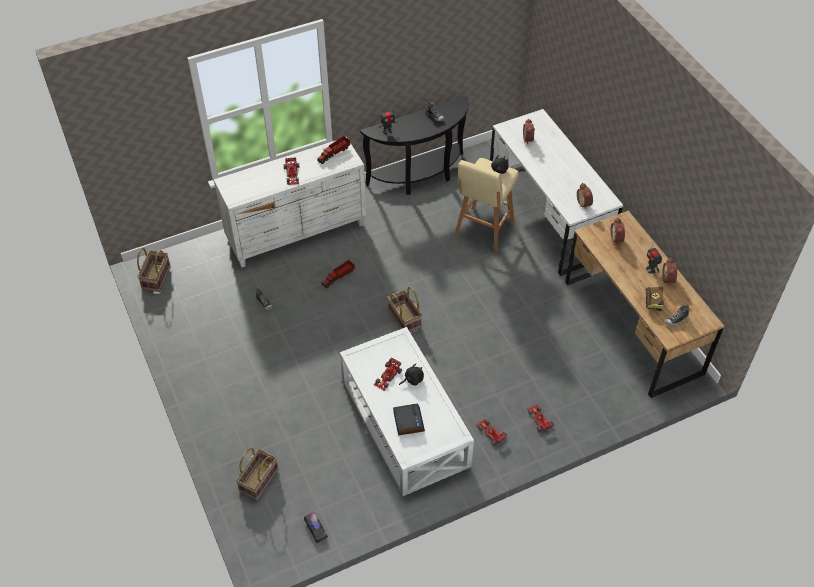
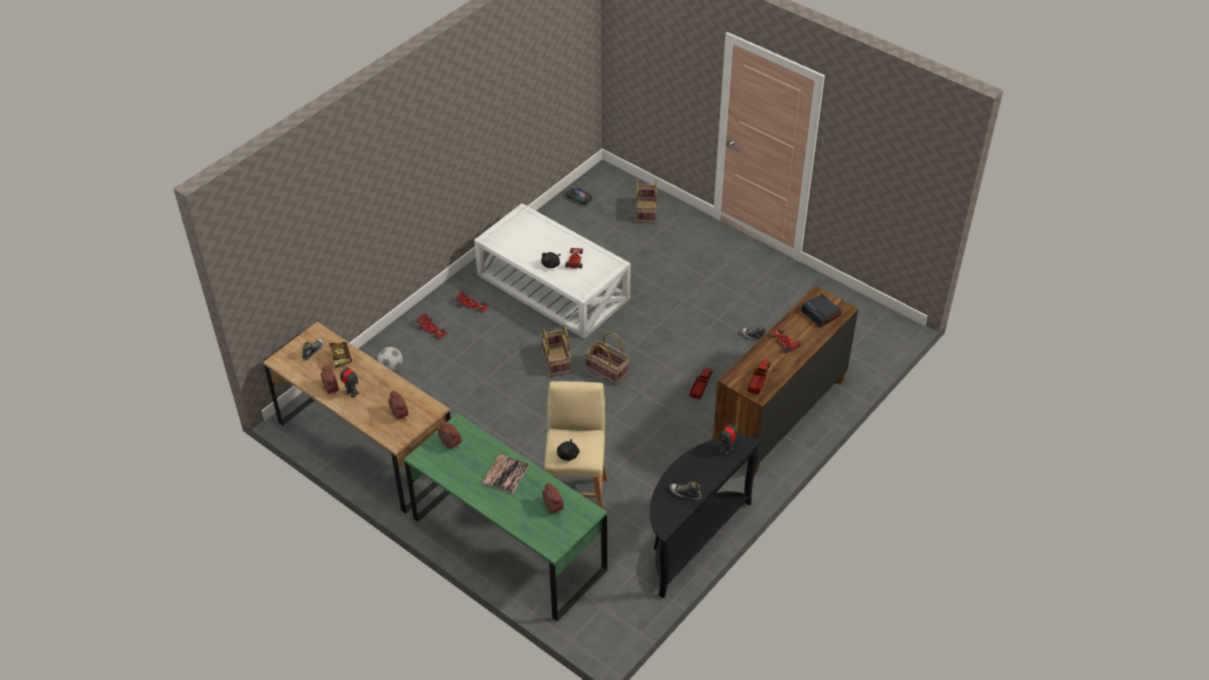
camera: 155 degrees right, 5 degrees down
basket [137,247,171,292] -> basket moved to [541,325,571,377]
white dresser [214,137,366,268] -> brown dresser [713,286,859,475]
alarm clock [393,403,425,436] -> alarm clock moved to [801,294,842,327]
white desk [490,109,623,276] -> green desk [404,413,607,622]
none -> football [377,347,403,372]
none -> book [482,454,529,494]

